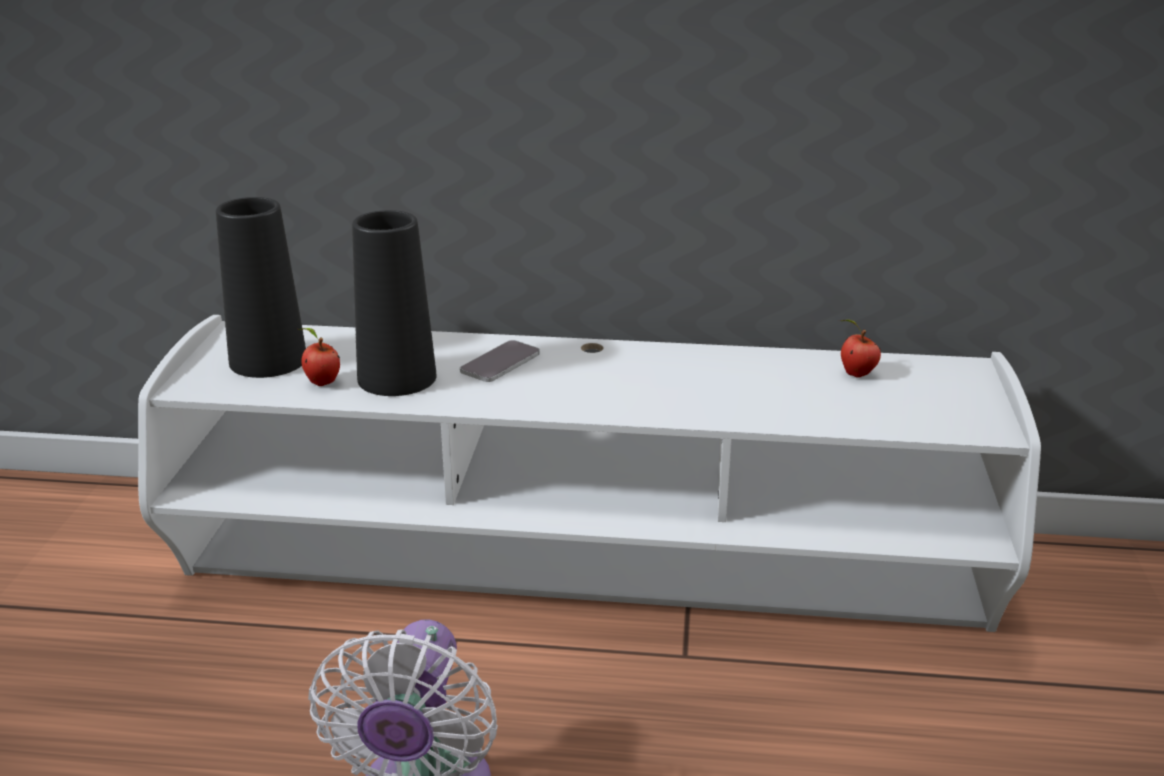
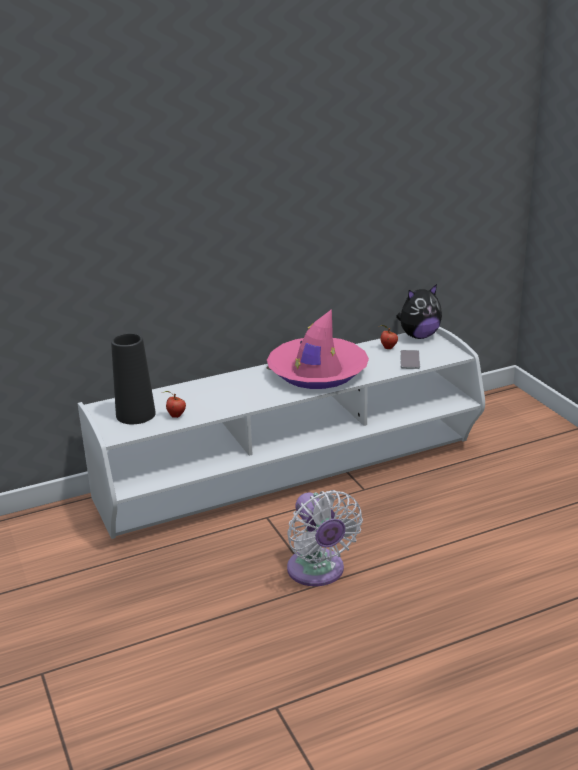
camera: 30 degrees left, 0 degrees up
black vase [352,210,437,396] -> none
phone [460,340,540,382] -> phone moved to [400,350,420,369]
none -> pink hat [267,309,369,389]
none -> plush toy [396,284,442,339]

